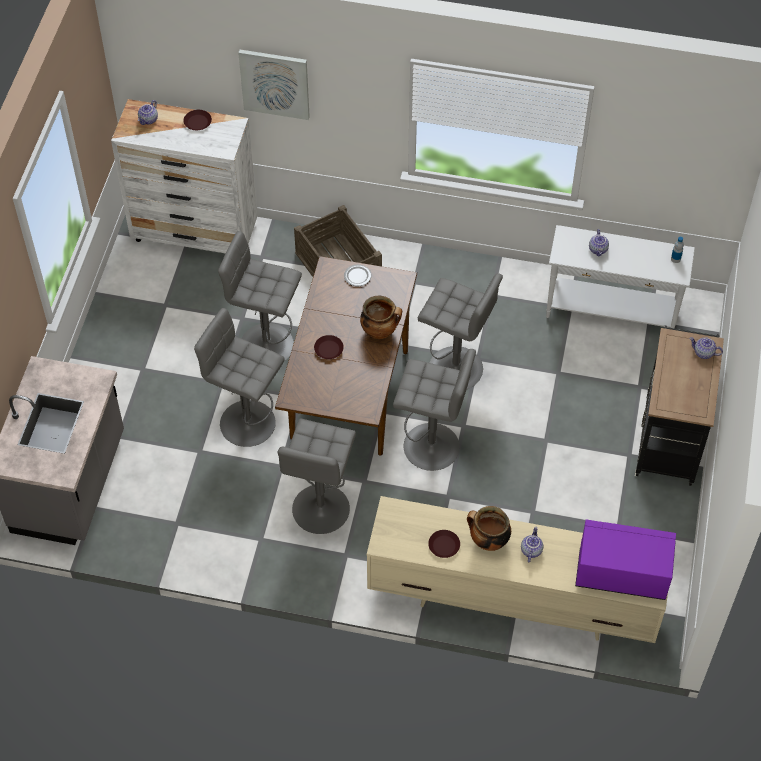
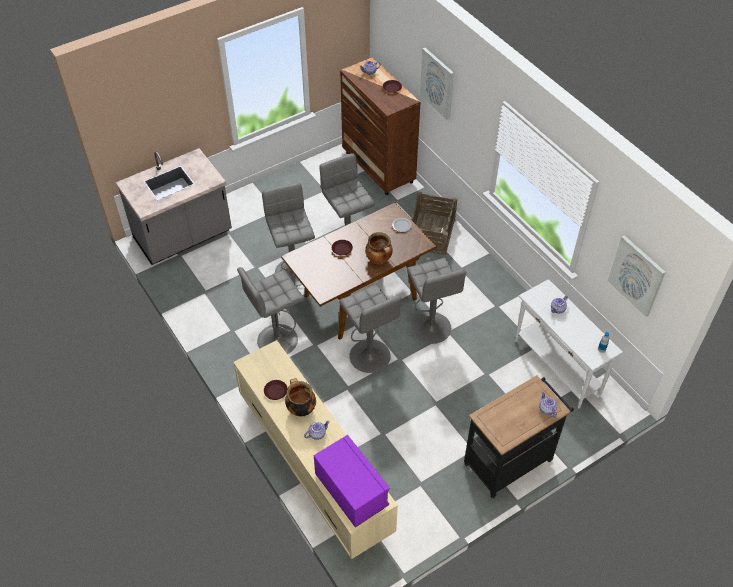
camera: 45 degrees right, 5 degrees down
white dresser [111,99,258,253] -> brown dresser [340,57,420,195]
none -> picture [608,235,665,317]

